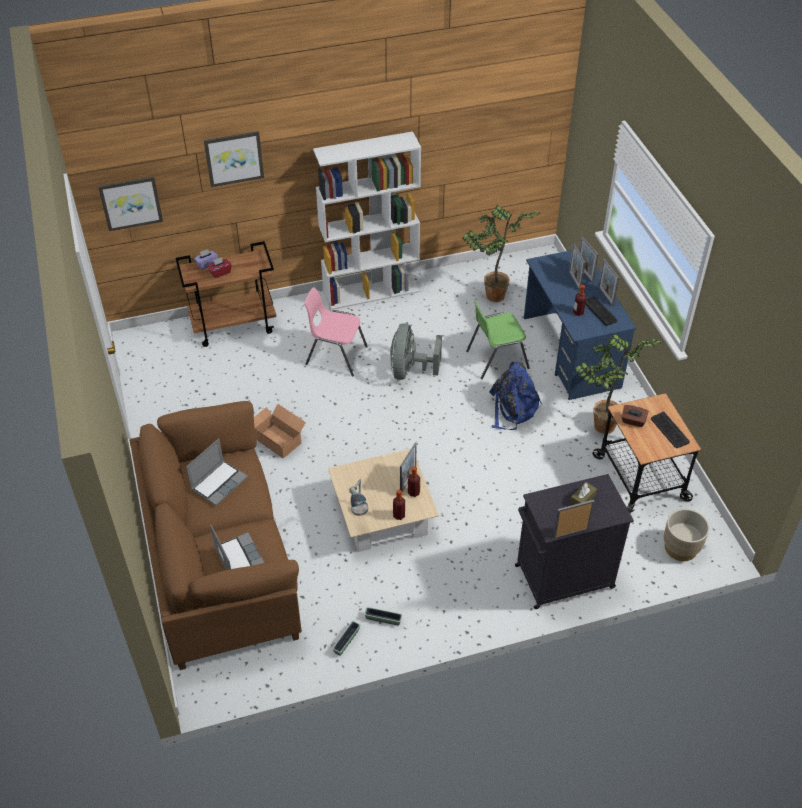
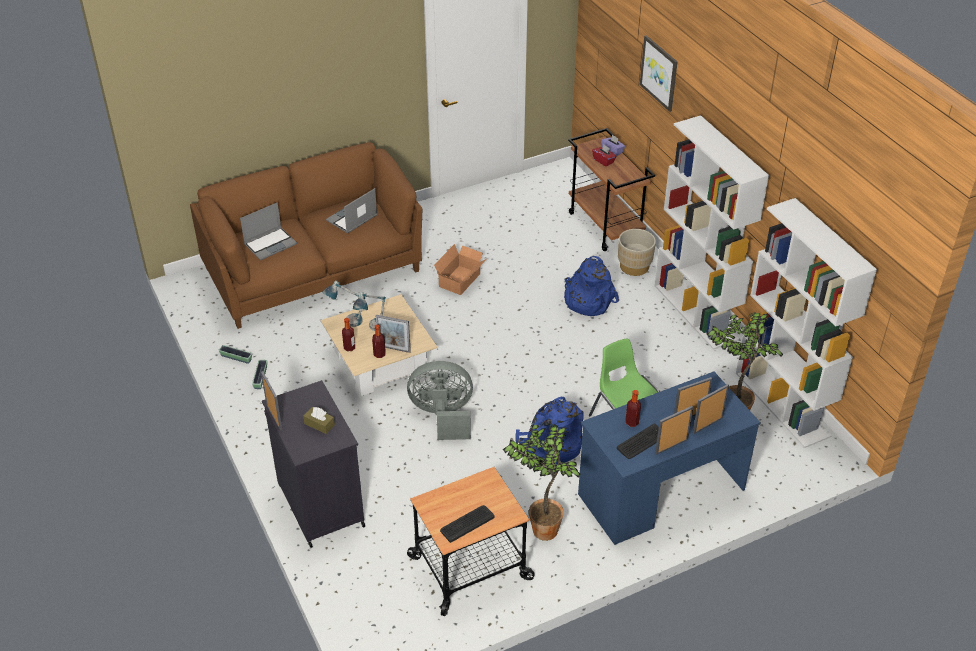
camera: 80 degrees right, 5 degrees down
picture [98,176,163,231] -> none
laptop [186,438,248,506] -> laptop turned 105 degrees clockwise [326,188,377,233]
pink chair [304,287,368,377] -> blue backpack [564,256,619,316]
grey fan [390,323,442,380] -> grey fan moved to [407,361,473,440]
brown tissue box [622,405,649,427] -> none
beige planter [664,509,709,561] -> beige planter moved to [618,229,656,276]
none -> table lamp [353,292,386,331]
none -> white bookcase [736,198,877,448]

